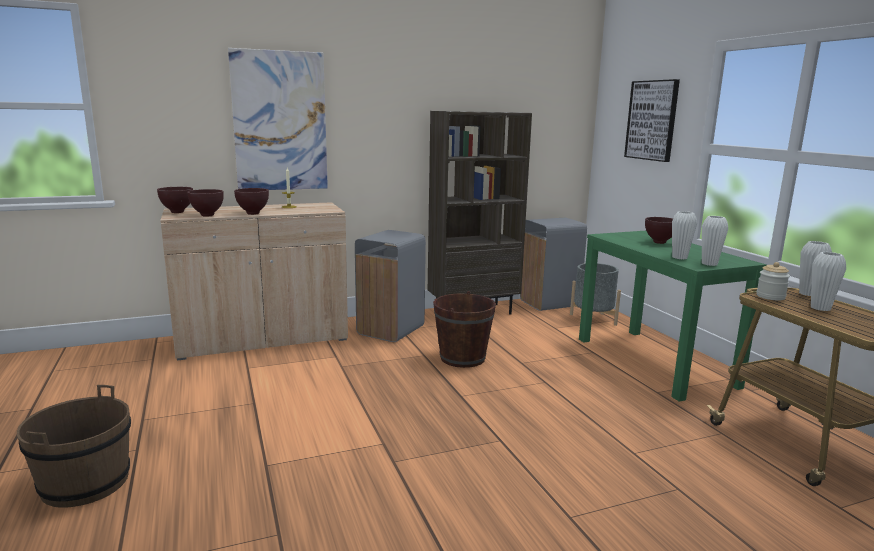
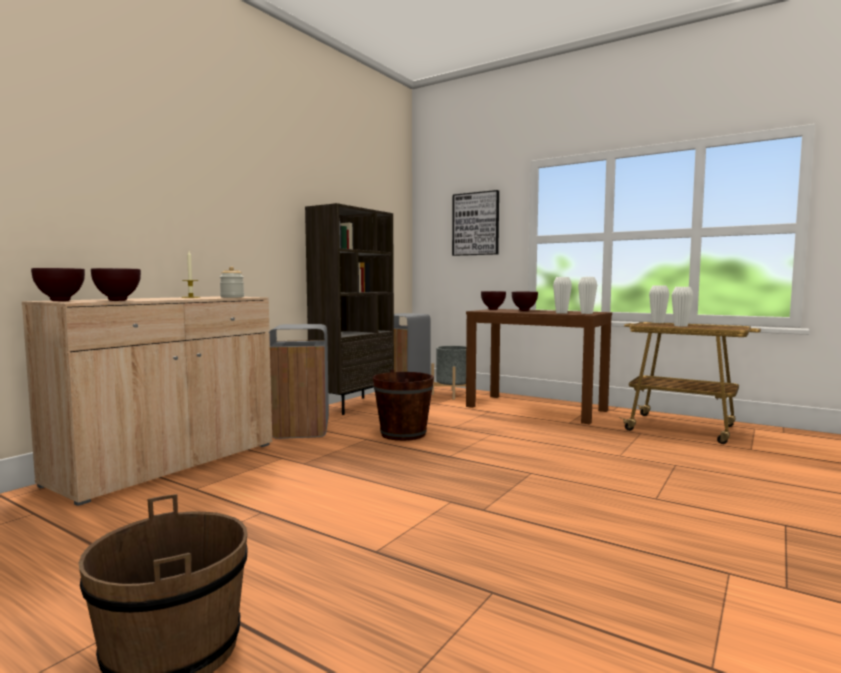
camera: 35 degrees left, 10 degrees down
picture [228,48,328,190] -> none
brown bowl [234,188,269,215] -> brown bowl moved to [481,291,506,310]
green console table [579,231,766,402] -> brown console table [466,309,612,425]
jar [756,262,790,300] -> jar moved to [220,266,244,298]

